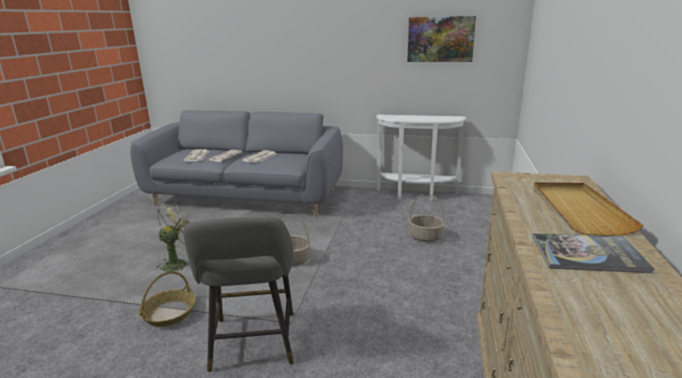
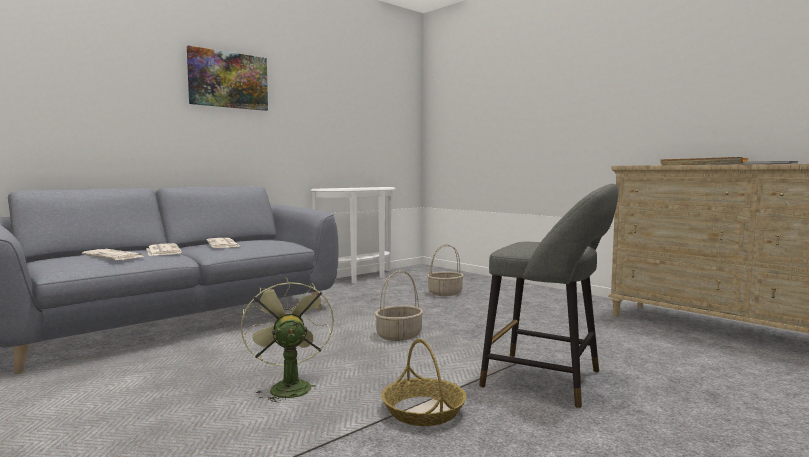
camera: 55 degrees left, 15 degrees down
picture [407,16,476,62] -> picture moved to [187,45,268,111]

